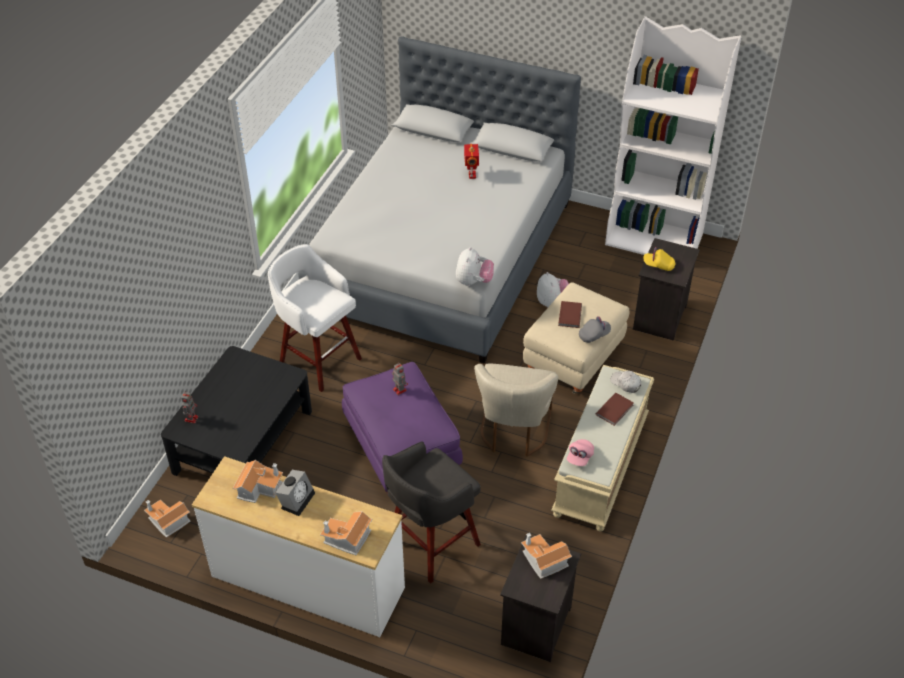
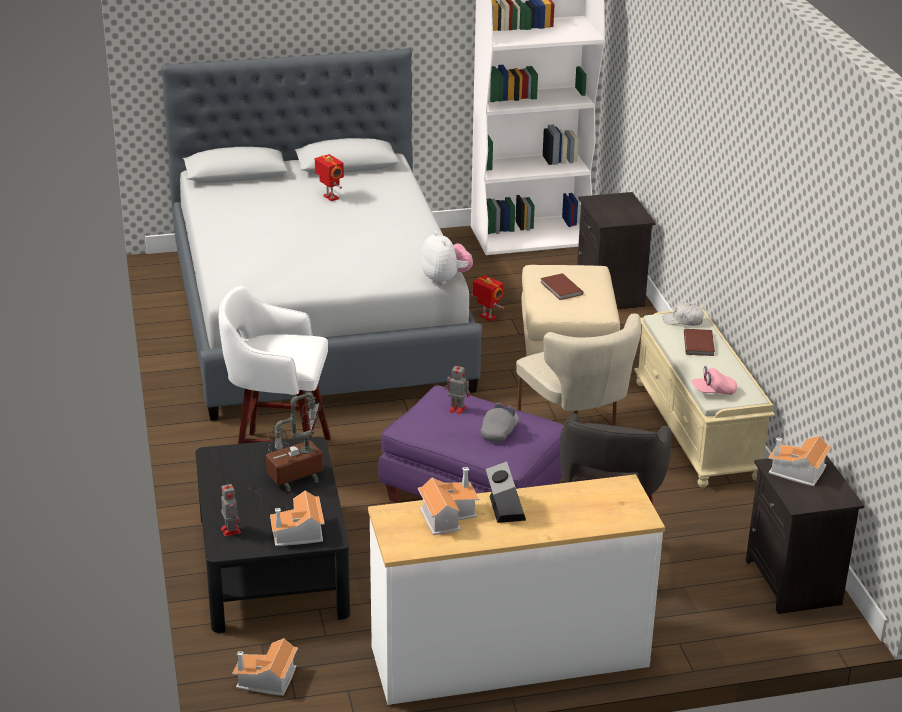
camera: 35 degrees left, 15 degrees down
toy house [320,511,372,555] -> toy house moved to [270,491,325,546]
plush toy [537,272,569,307] -> toy robot [471,275,504,321]
pink cap [567,439,594,466] -> pink cap turned 90 degrees clockwise [691,366,737,395]
grey cap [579,316,611,343] -> grey cap moved to [481,402,519,442]
yellow cap [643,247,675,271] -> none
none -> table lamp [247,392,323,511]

